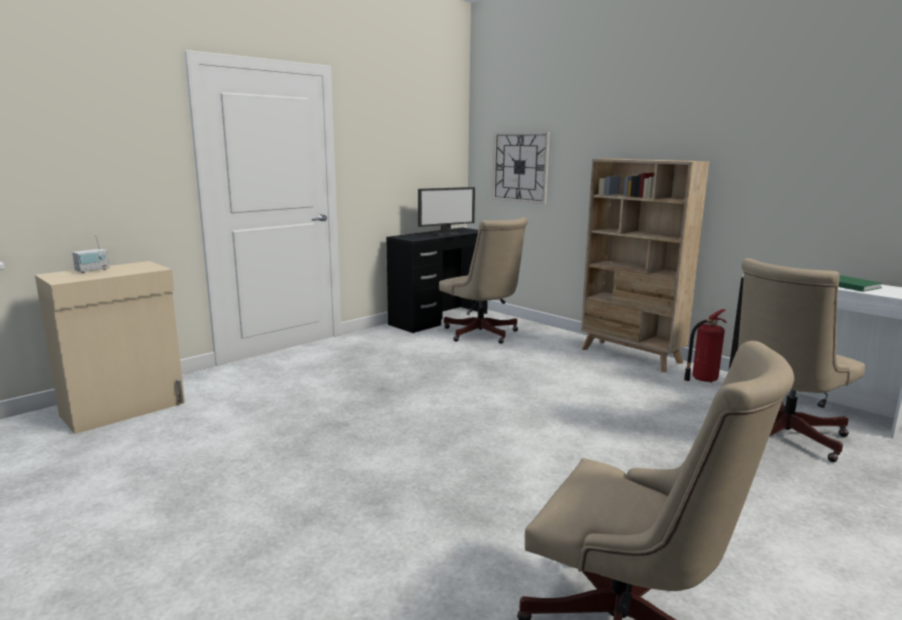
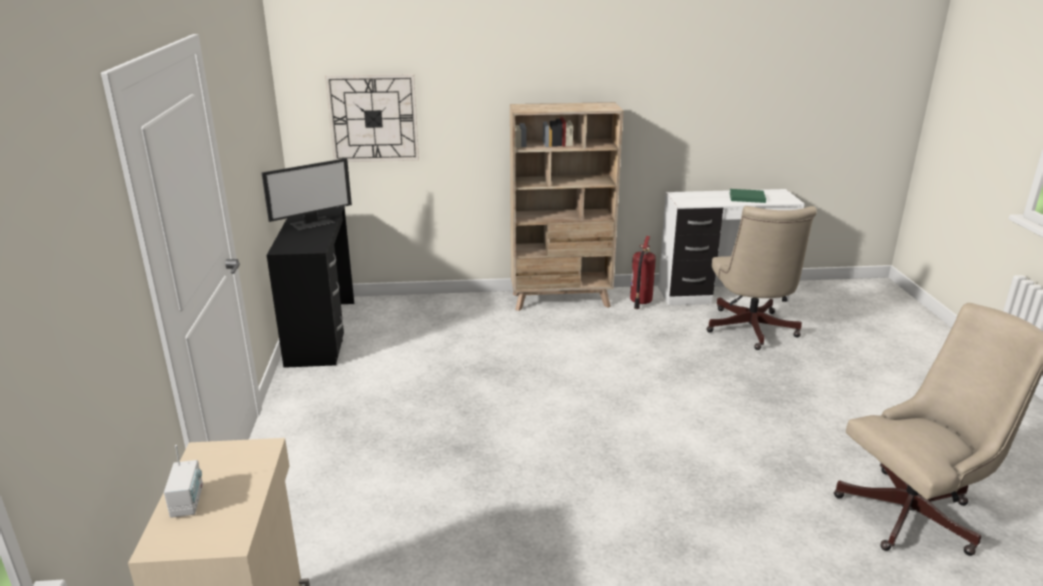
camera: 50 degrees left, 10 degrees up
monitor [418,187,475,235] -> monitor turned 45 degrees clockwise [262,158,352,231]
beige office chair [439,217,528,344] -> none

